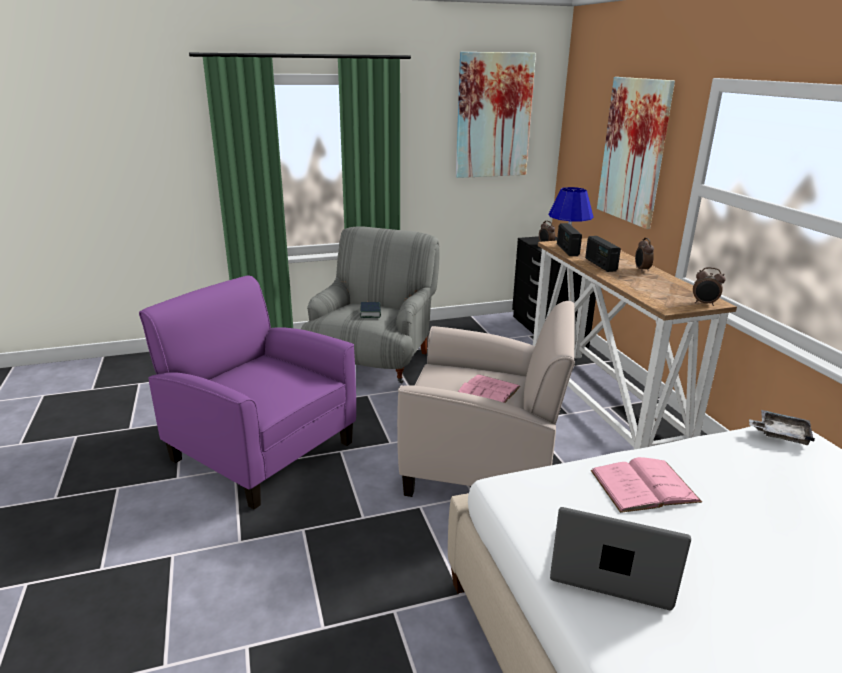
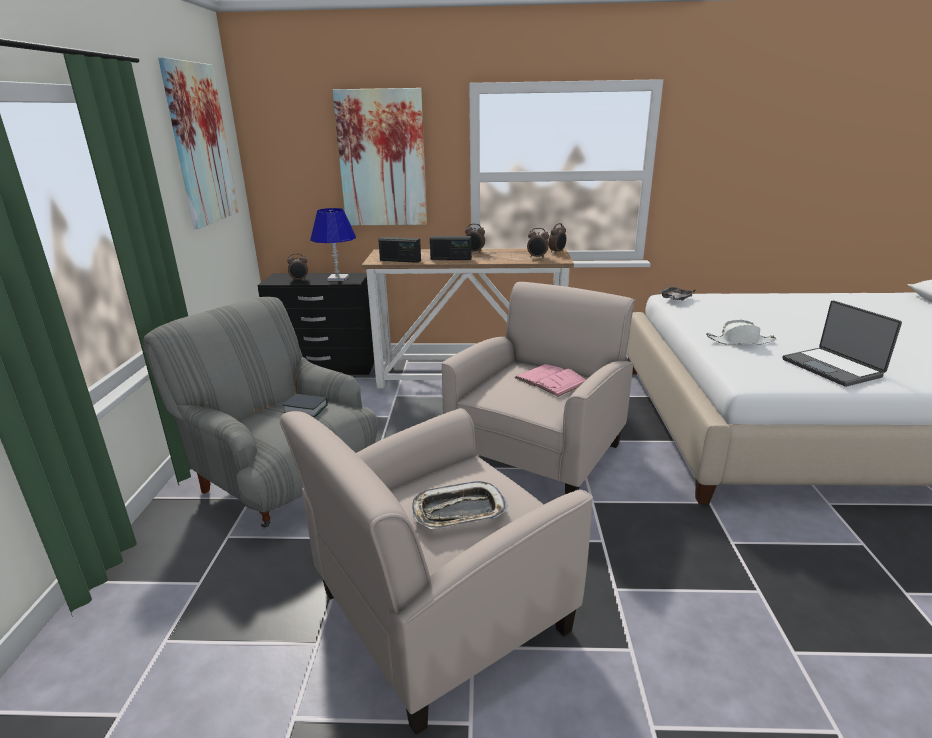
camera: 70 degrees left, 0 degrees up
purple armchair [139,276,356,509] -> beige armchair [280,408,593,735]
laptop [550,507,691,610] -> laptop turned 60 degrees counterclockwise [783,300,902,387]
pink book [590,457,702,513] -> white hat [706,320,776,345]
none -> tray [412,481,508,529]
none -> alarm clock [527,228,549,259]

